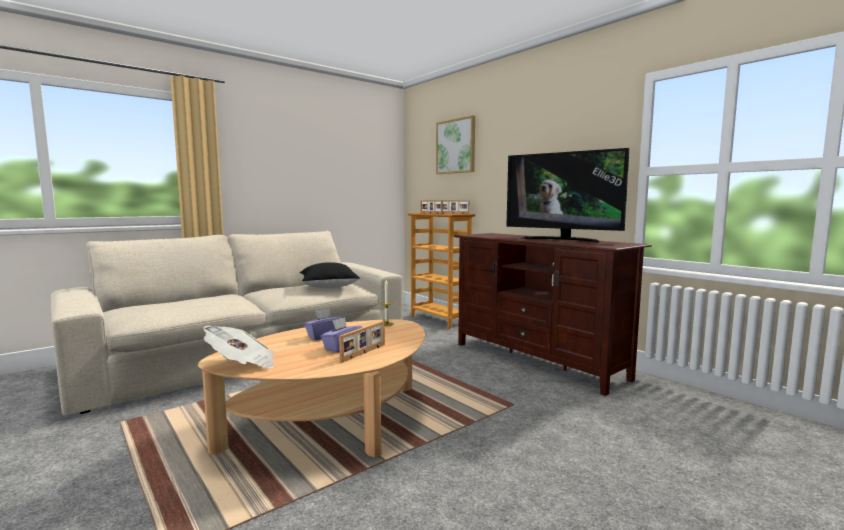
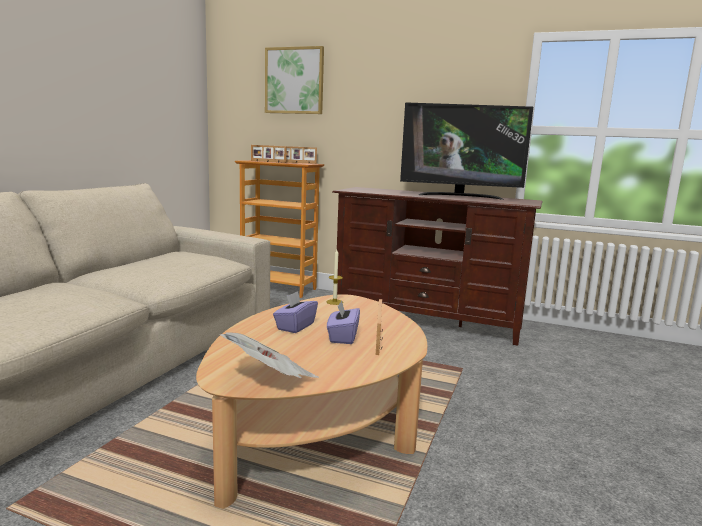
camera: 30 degrees left, 5 degrees up
black pillow [300,262,360,288] -> none

